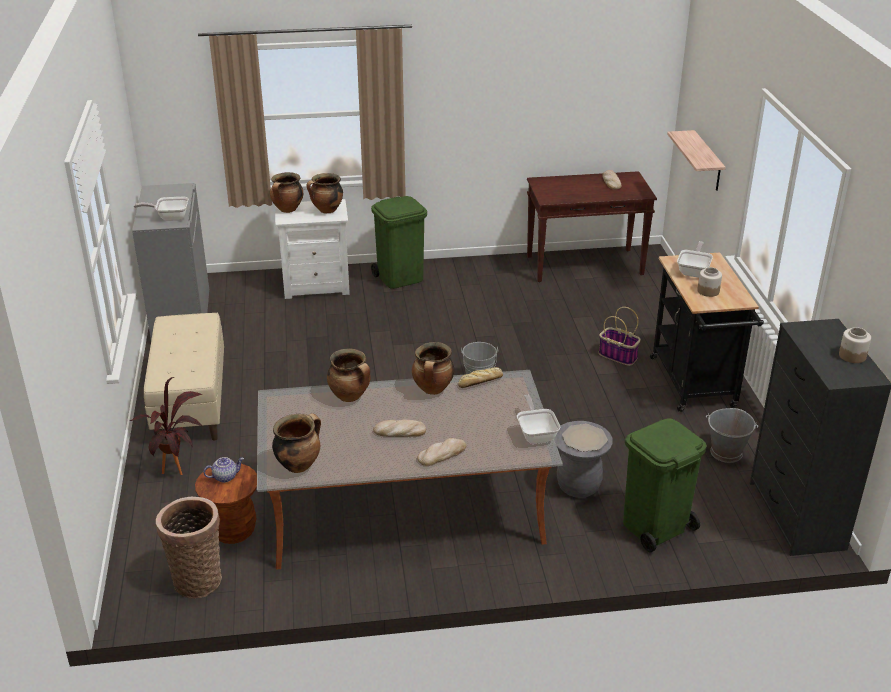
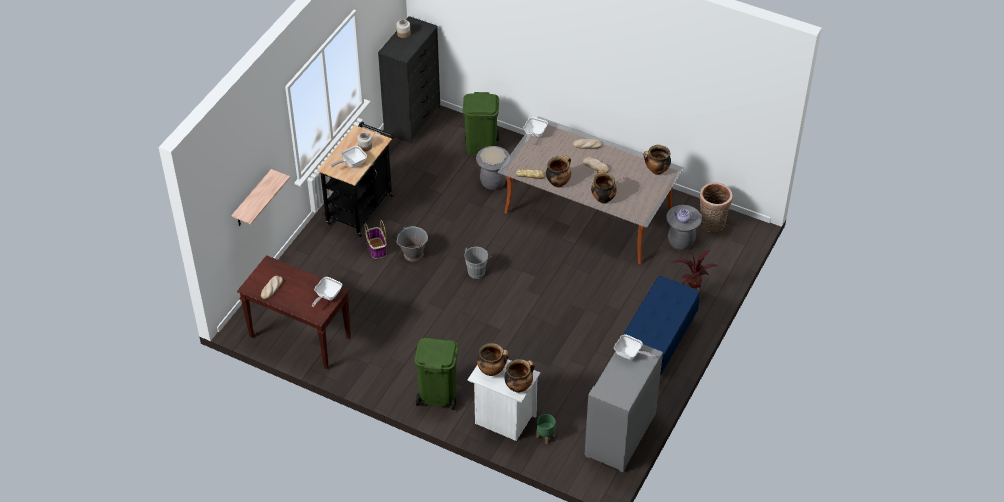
camera: 145 degrees left, 15 degrees up
beige bench [144,313,224,441] -> blue bench [623,276,700,376]
brown stool [195,464,257,544] -> grey stool [666,205,702,250]
grey bucket [706,408,758,463] -> grey bucket moved to [397,226,428,262]
none -> frying pan [312,277,342,307]
none -> green planter [537,414,556,444]

